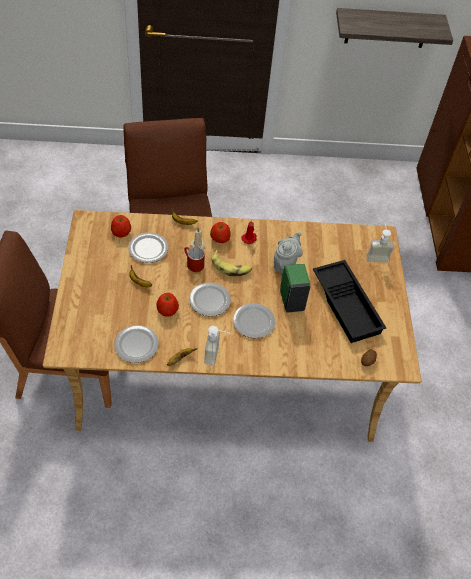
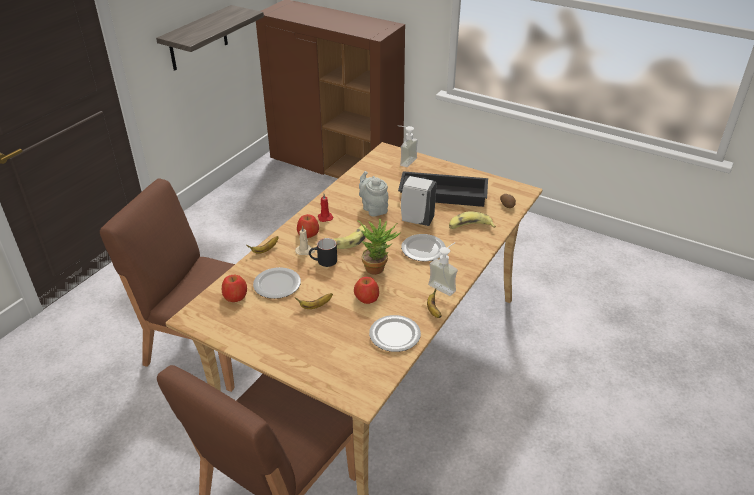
camera: 55 degrees left, 15 degrees down
red mug [184,247,205,272] -> black mug [309,238,337,267]
plate [189,282,231,316] -> potted plant [358,218,400,275]
green soap dispenser [280,264,311,313] -> white soap dispenser [401,176,436,226]
none -> banana [449,211,496,229]

